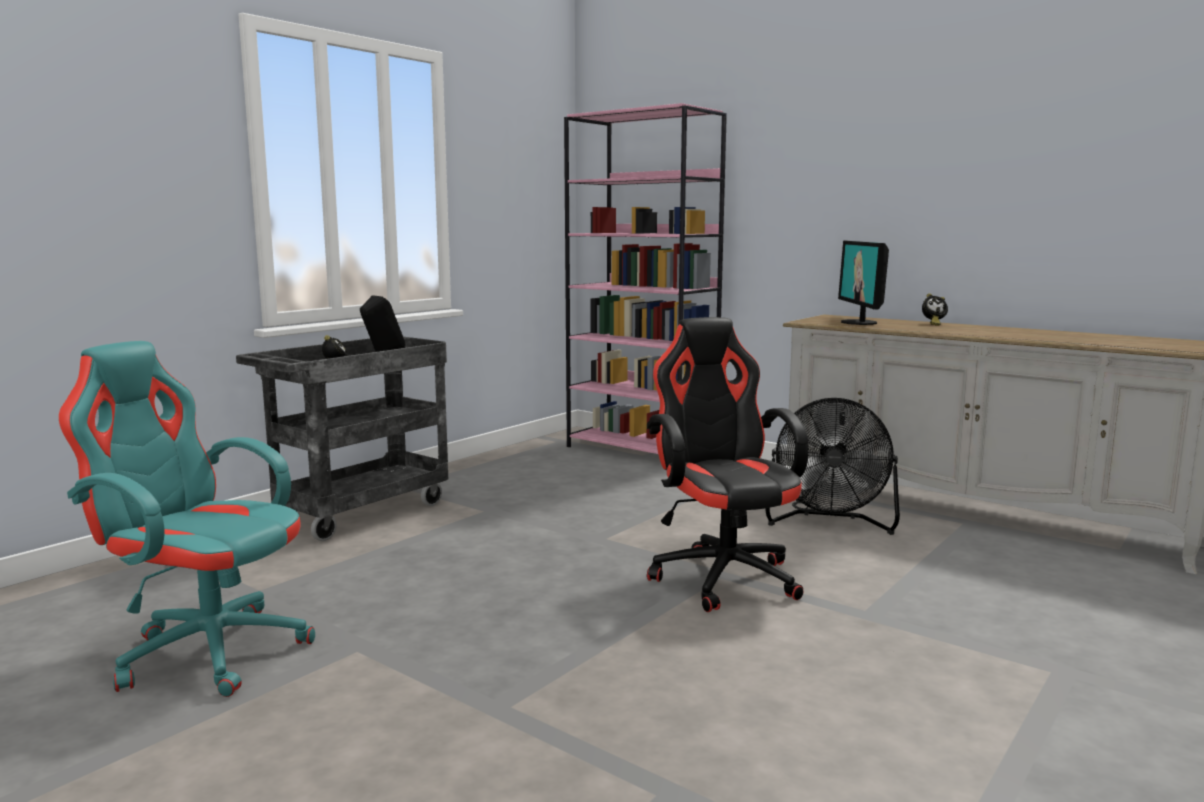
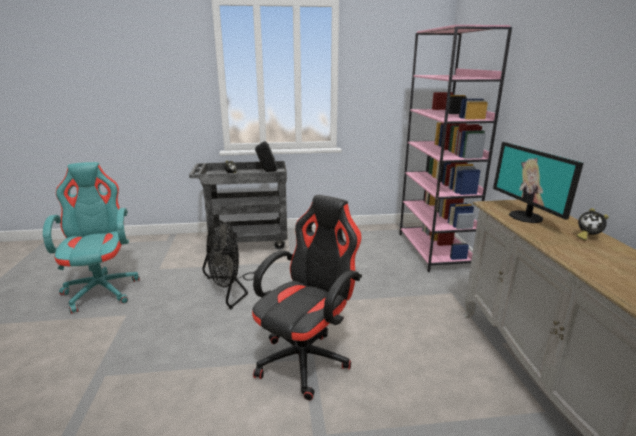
camera: 45 degrees right, 10 degrees up
black fan [765,398,900,535] -> black fan moved to [202,220,256,309]
monitor [838,241,889,325] -> monitor turned 60 degrees counterclockwise [493,142,584,223]

